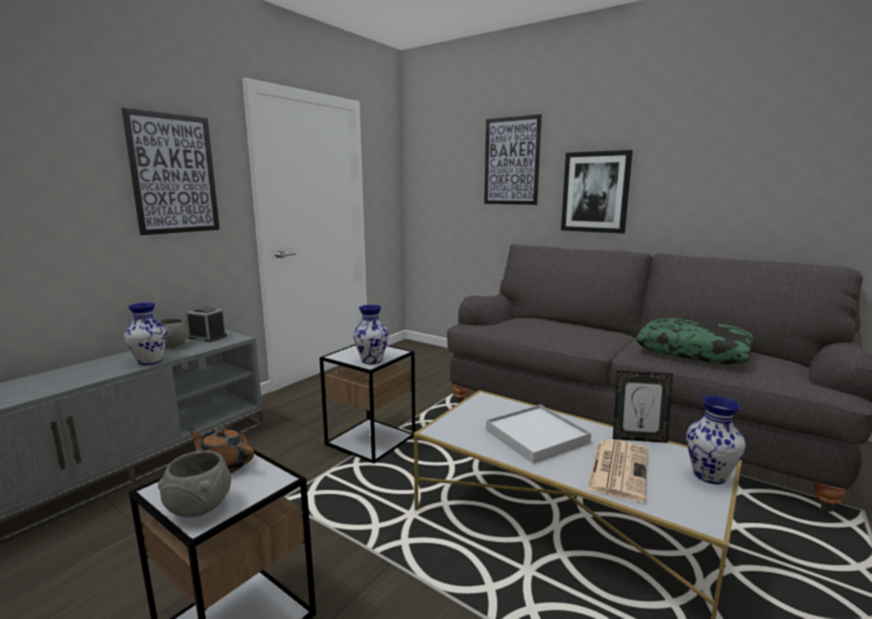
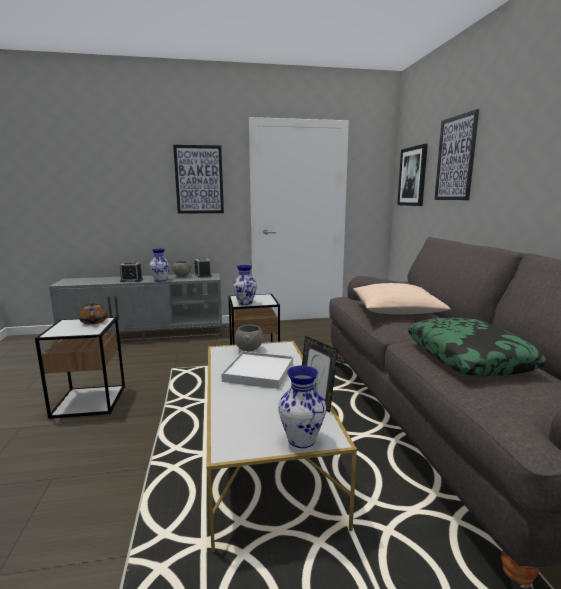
camera: 45 degrees right, 0 degrees up
grey bowl [158,451,231,517] -> grey bowl moved to [235,325,264,351]
picture [561,150,633,234] -> picture moved to [397,144,428,206]
newspaper [587,439,648,502] -> none
none -> alarm clock [120,261,143,282]
none -> beige pillow [353,283,451,315]

